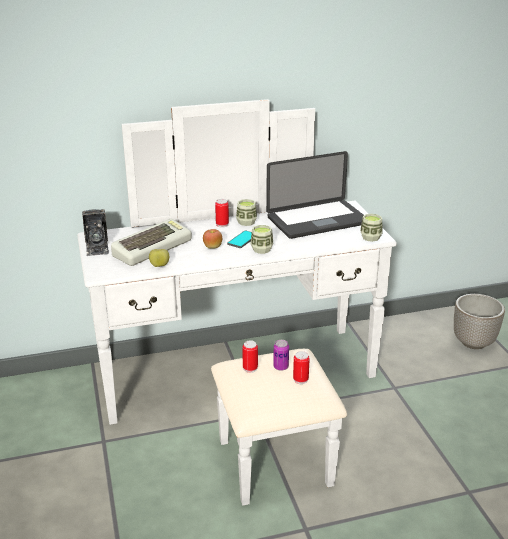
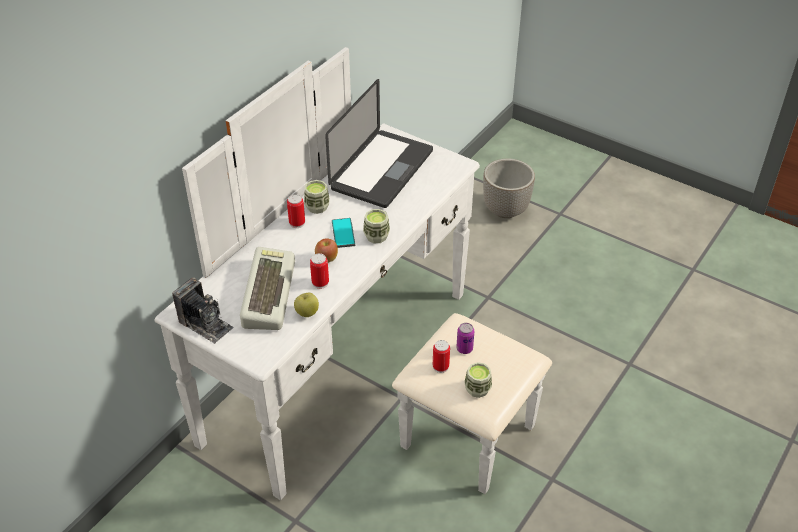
camera: 40 degrees left, 15 degrees up
can [293,351,310,384] -> can moved to [310,253,329,289]
cup [360,214,383,242] -> cup moved to [464,362,492,398]

